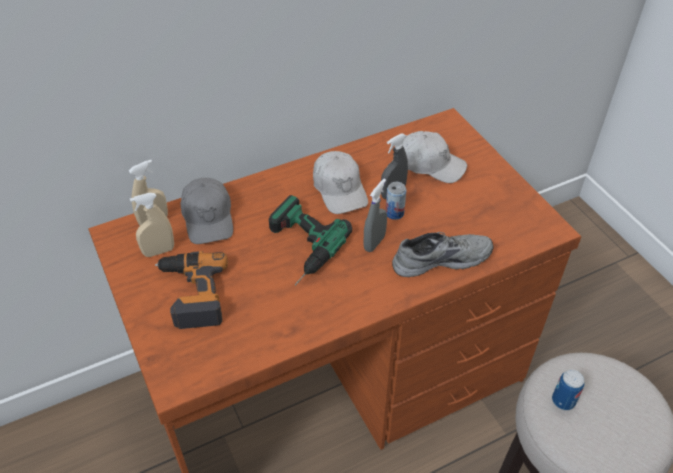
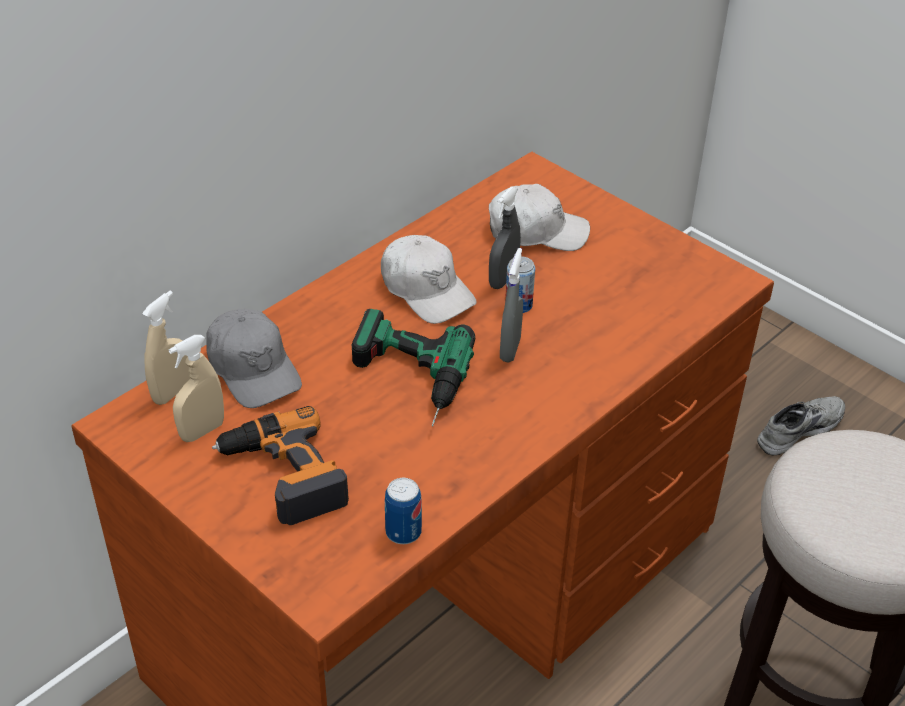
camera: 20 degrees left, 5 degrees down
grey shoe [392,232,494,277] -> grey shoe moved to [757,396,845,455]
can [552,370,585,410] -> can moved to [385,478,422,544]

